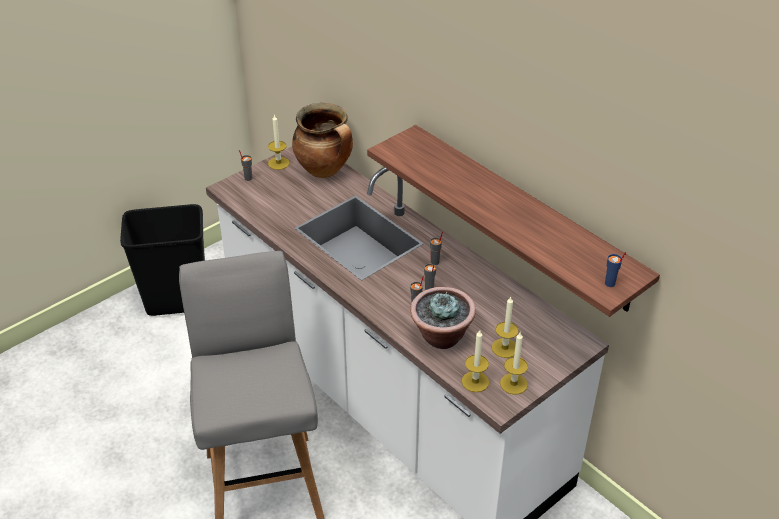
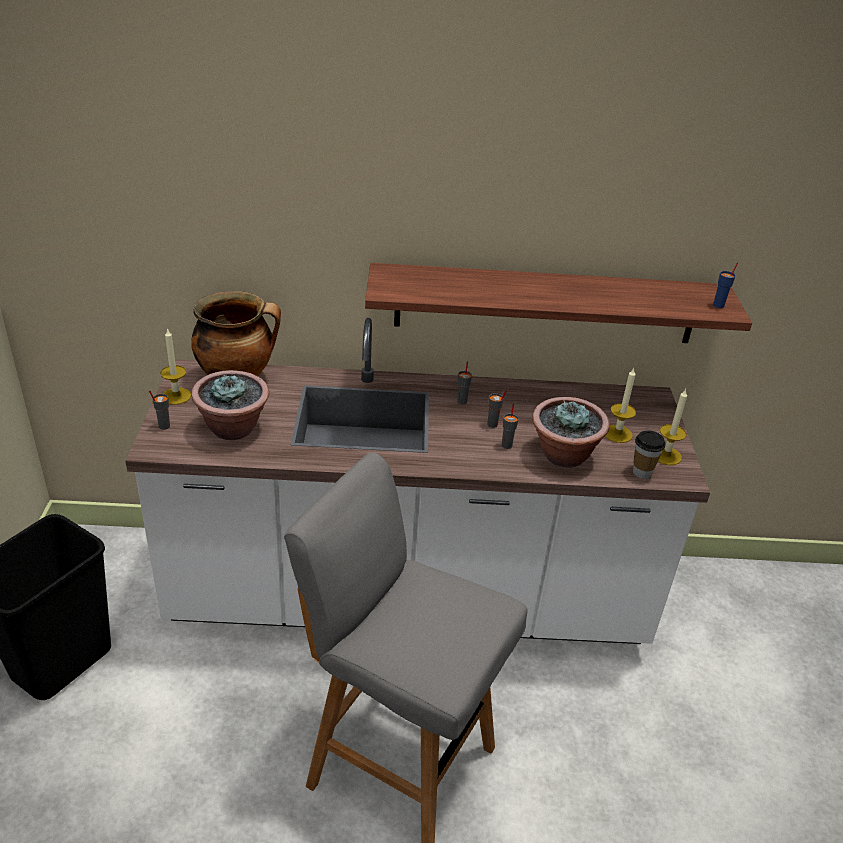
camera: 50 degrees left, 5 degrees down
candle [462,330,489,392] -> cup [633,430,665,479]
none -> potted plant [191,370,269,440]

